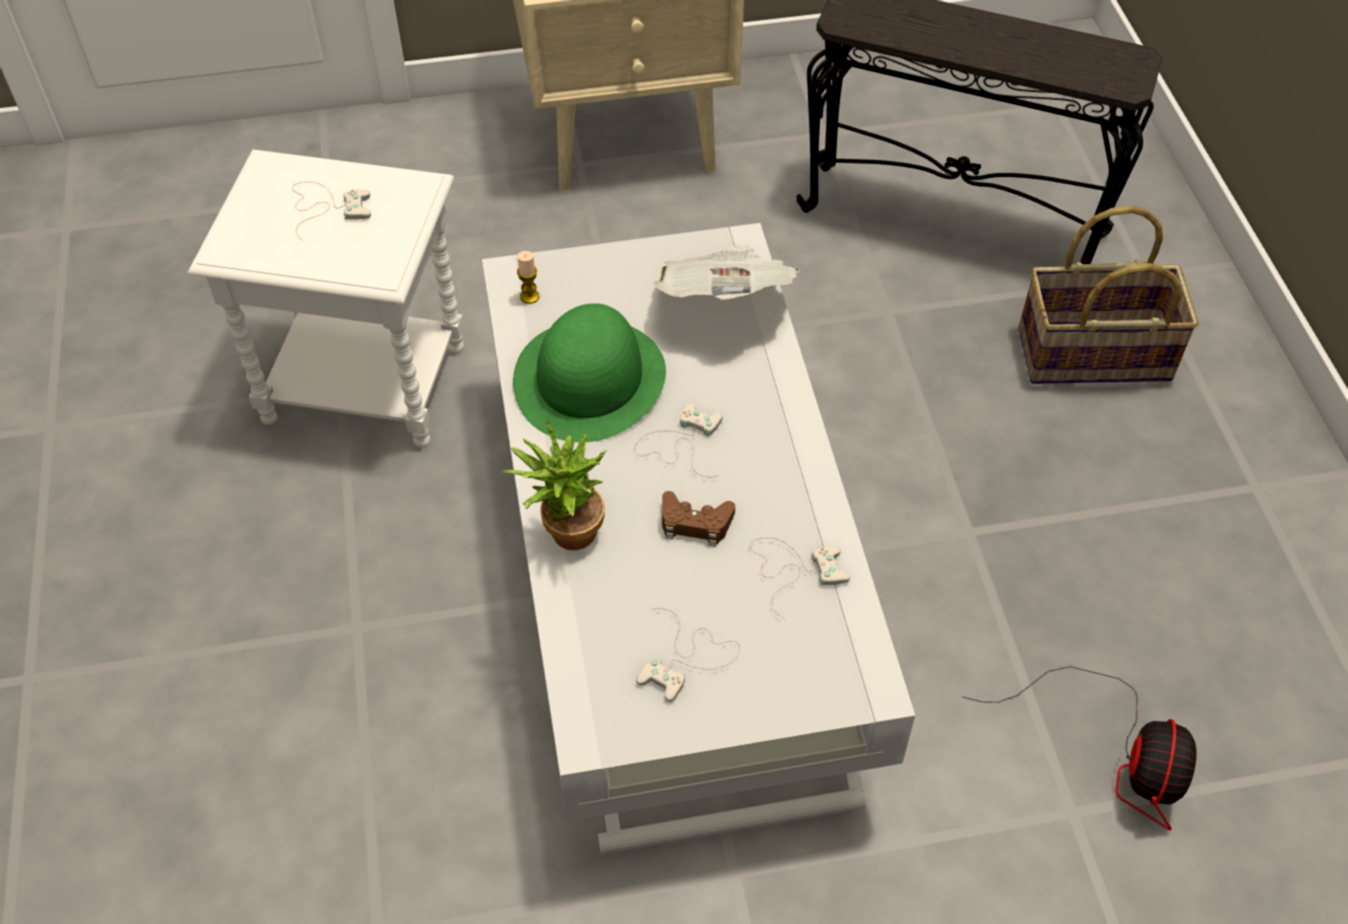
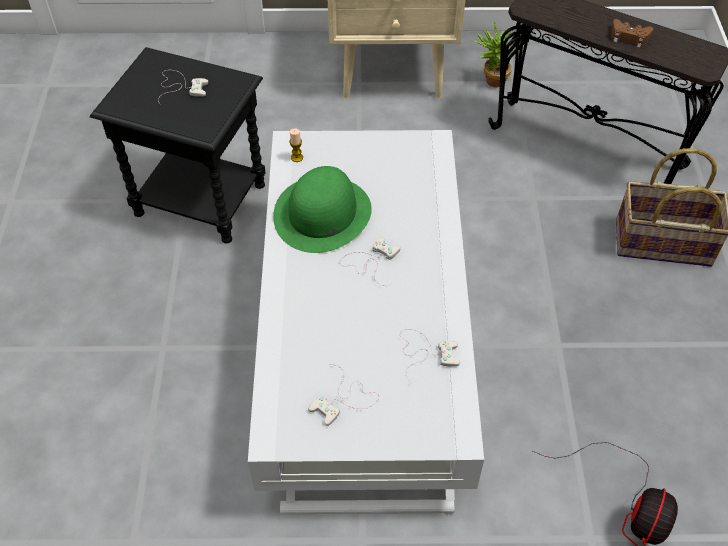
camera: 10 degrees right, 0 degrees up
white side table [188,149,464,448] -> black side table [90,47,266,244]
potted plant [500,420,607,550] -> potted plant moved to [473,22,516,87]
newspaper [654,245,799,300] -> none
brown game controller [662,491,735,547] -> brown game controller moved to [611,19,653,48]

